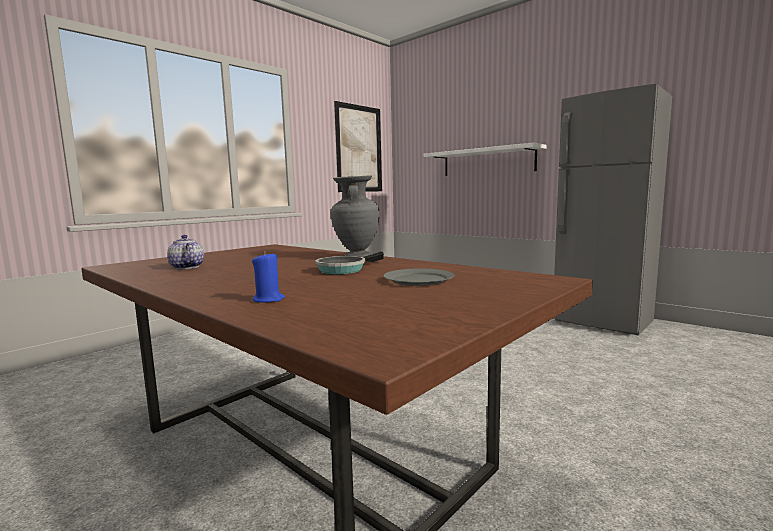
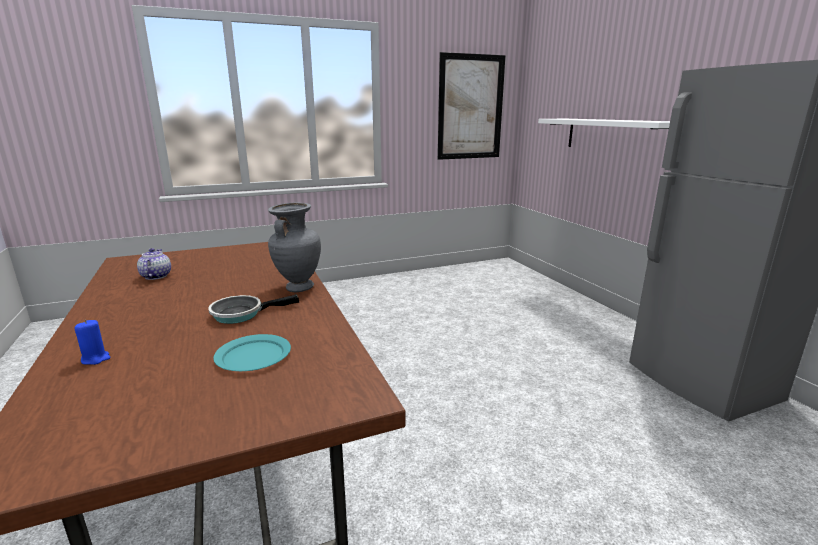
camera: 25 degrees right, 10 degrees up
grey plate [383,269,454,286] -> turquoise plate [213,334,291,371]

